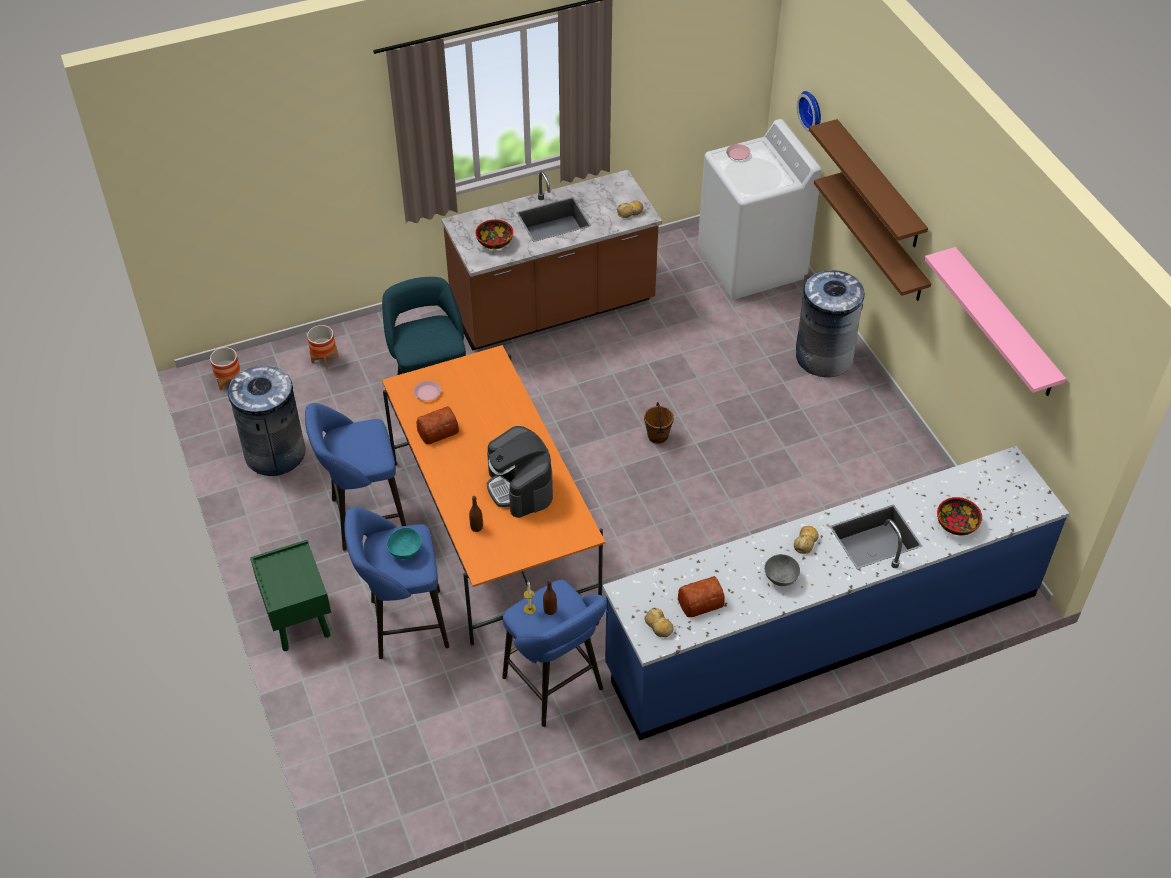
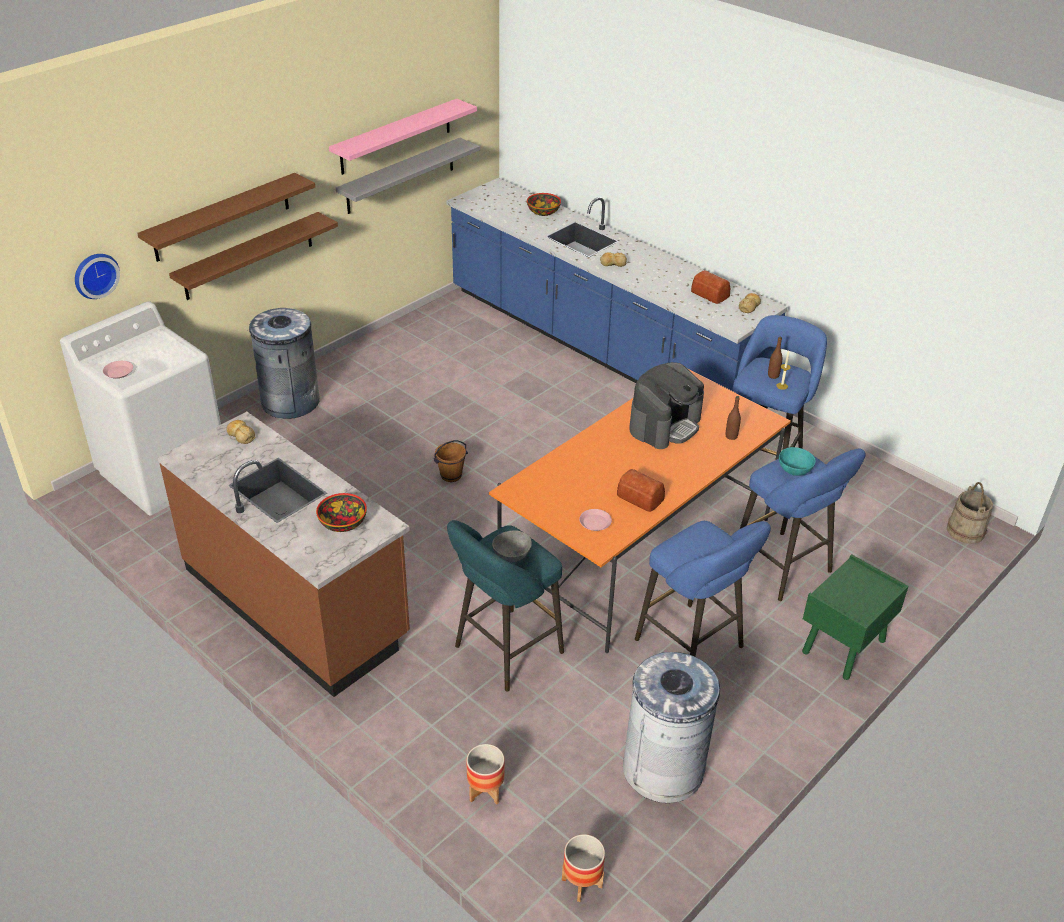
camera: 115 degrees left, 10 degrees down
grey bowl [764,554,800,586] -> grey bowl moved to [492,530,532,562]
none -> grey shelf [336,138,480,214]
none -> beige bucket [947,482,993,544]

